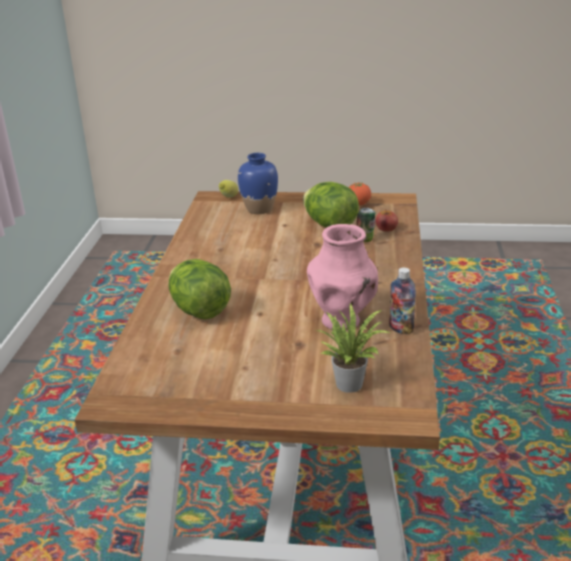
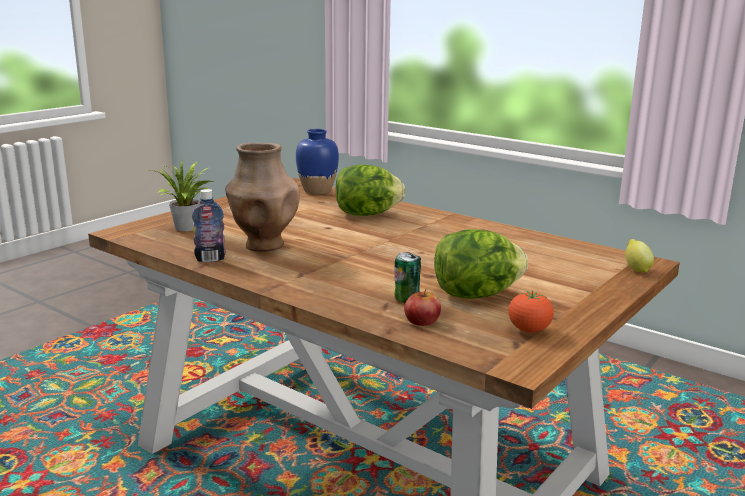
camera: 120 degrees right, 10 degrees down
blue vase [238,153,278,214] -> blue vase moved to [296,129,339,194]
pink vase [307,224,378,331] -> brown vase [225,143,299,252]

